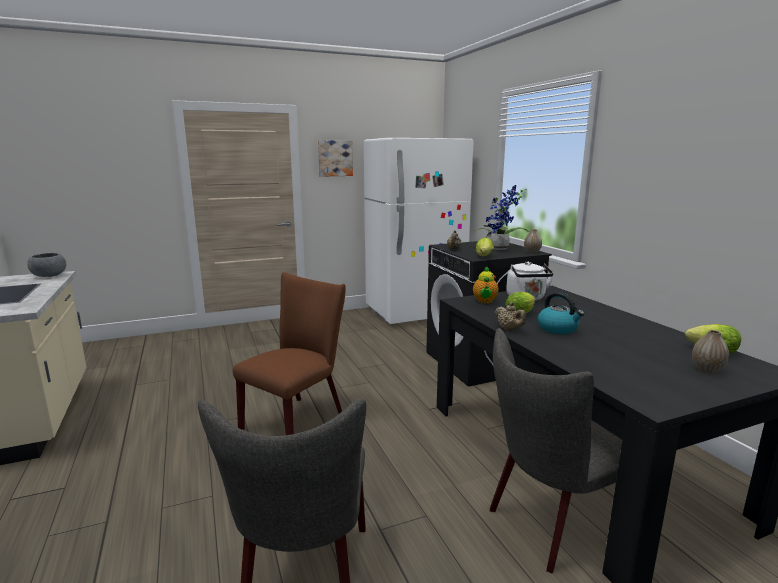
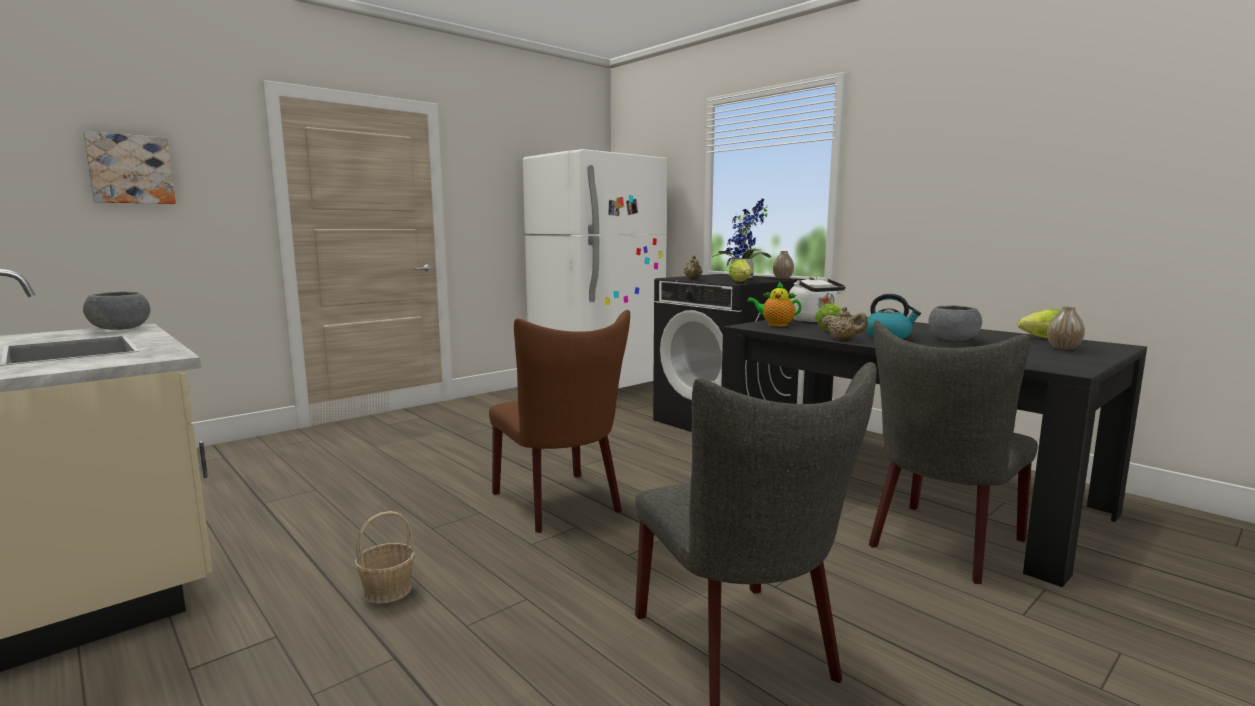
camera: 20 degrees left, 5 degrees down
brown chair [233,272,346,435] -> brown chair turned 135 degrees clockwise [489,310,630,533]
picture [318,140,353,177] -> picture moved to [83,131,176,204]
teapot [473,266,499,303] -> teapot turned 120 degrees clockwise [747,282,802,326]
none -> basket [354,511,415,604]
none -> grey bowl [928,305,982,341]

